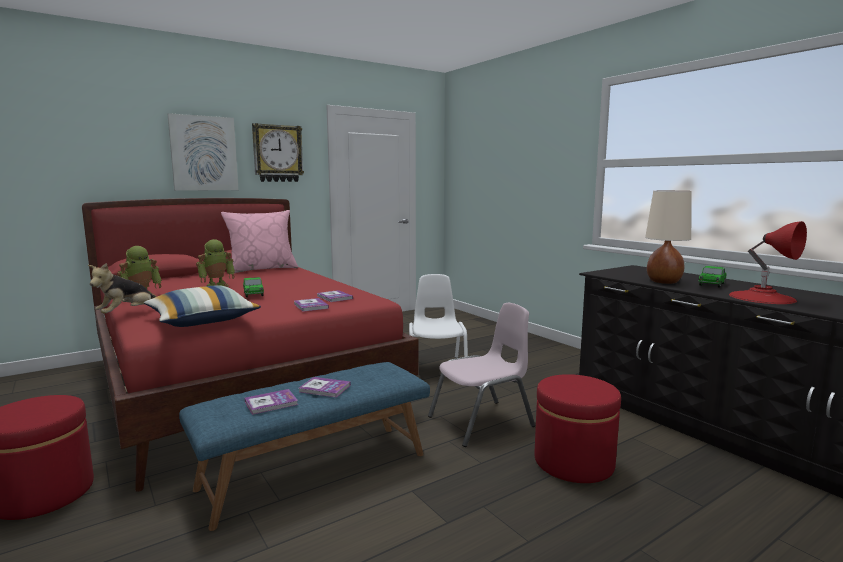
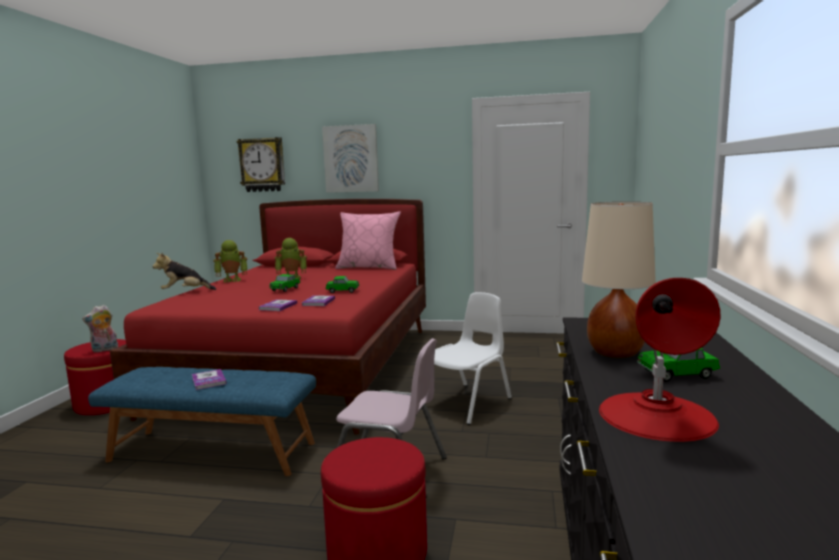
camera: 45 degrees right, 0 degrees up
pillow [144,285,261,327] -> none
book [245,389,298,415] -> none
wall clock [252,123,304,182] -> wall clock moved to [237,137,285,192]
none -> plush toy [82,305,118,352]
none -> toy car [325,276,359,293]

